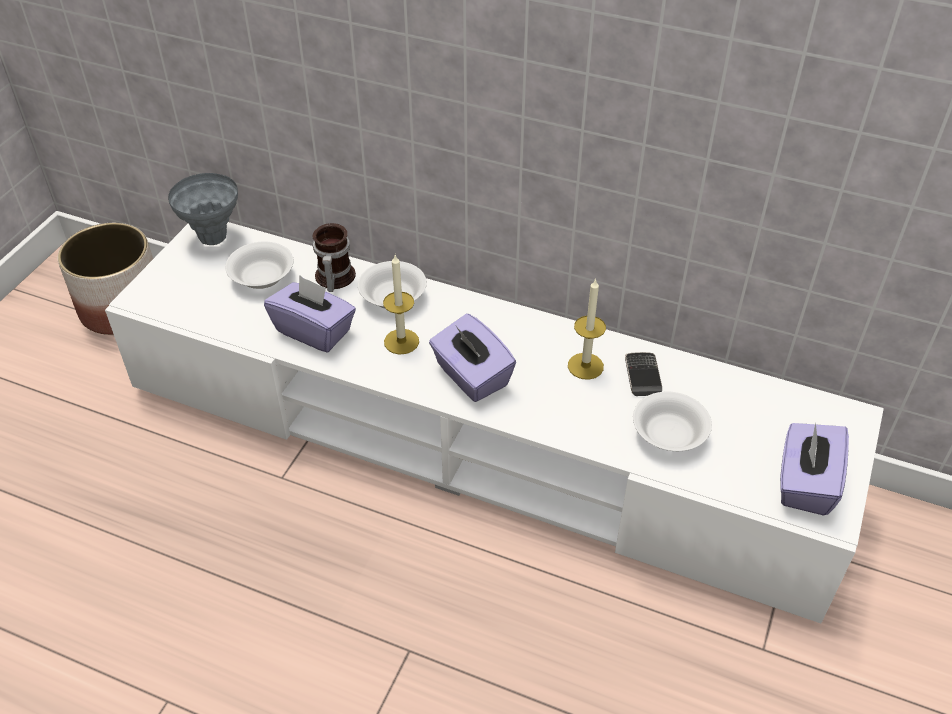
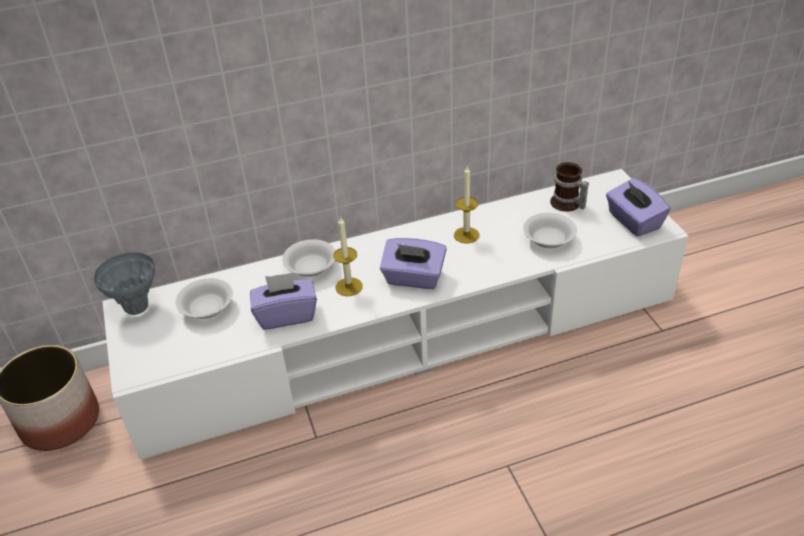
camera: 40 degrees left, 5 degrees down
mug [313,223,356,292] -> mug moved to [550,162,589,212]
phone [625,352,662,396] -> none

